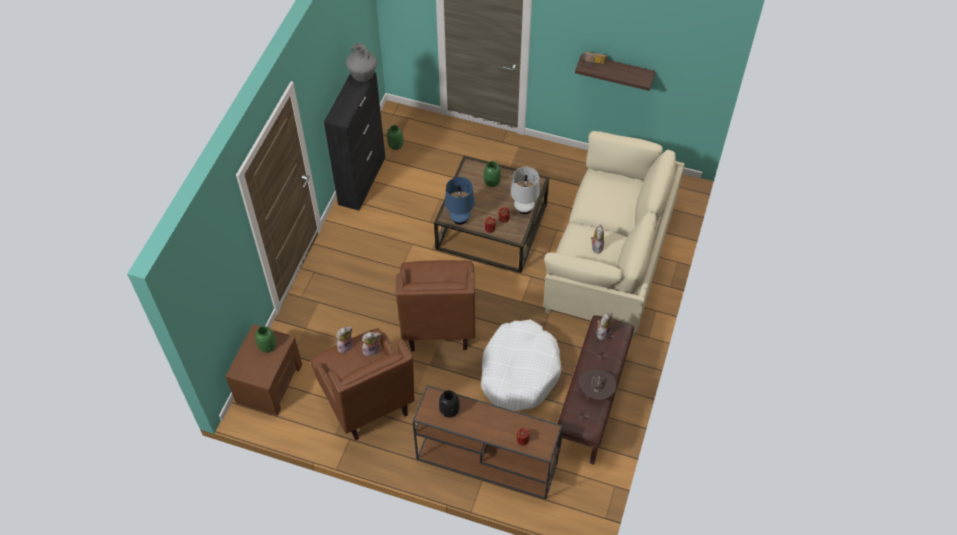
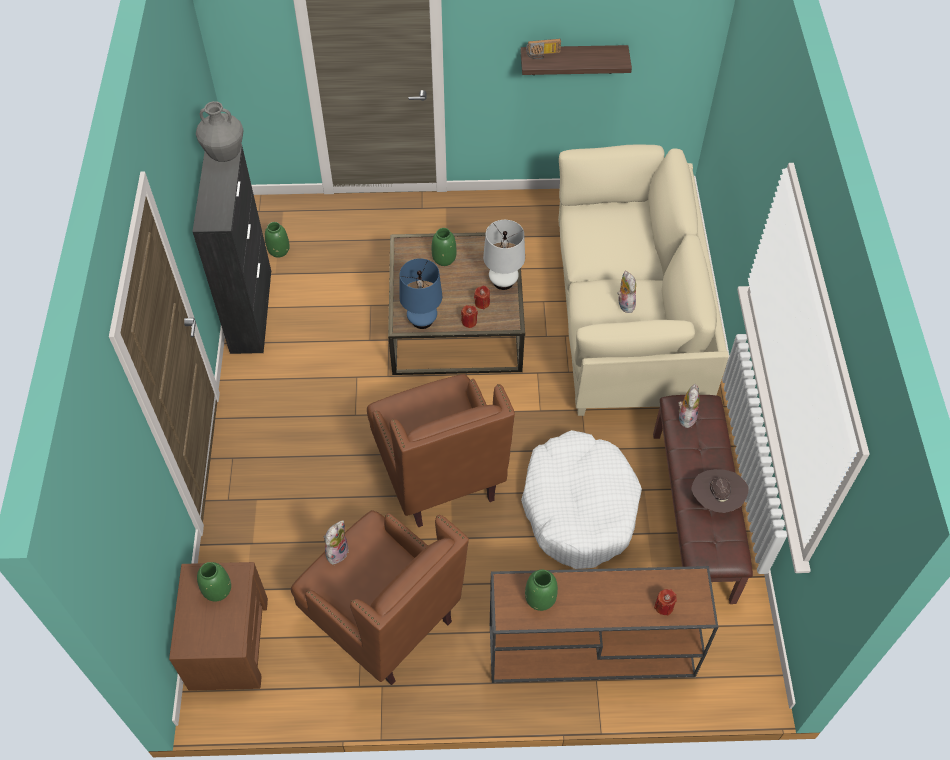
camera: 20 degrees left, 0 degrees up
plush toy [362,332,380,356] -> none
black vase [439,390,460,418] -> green vase [525,569,558,611]

